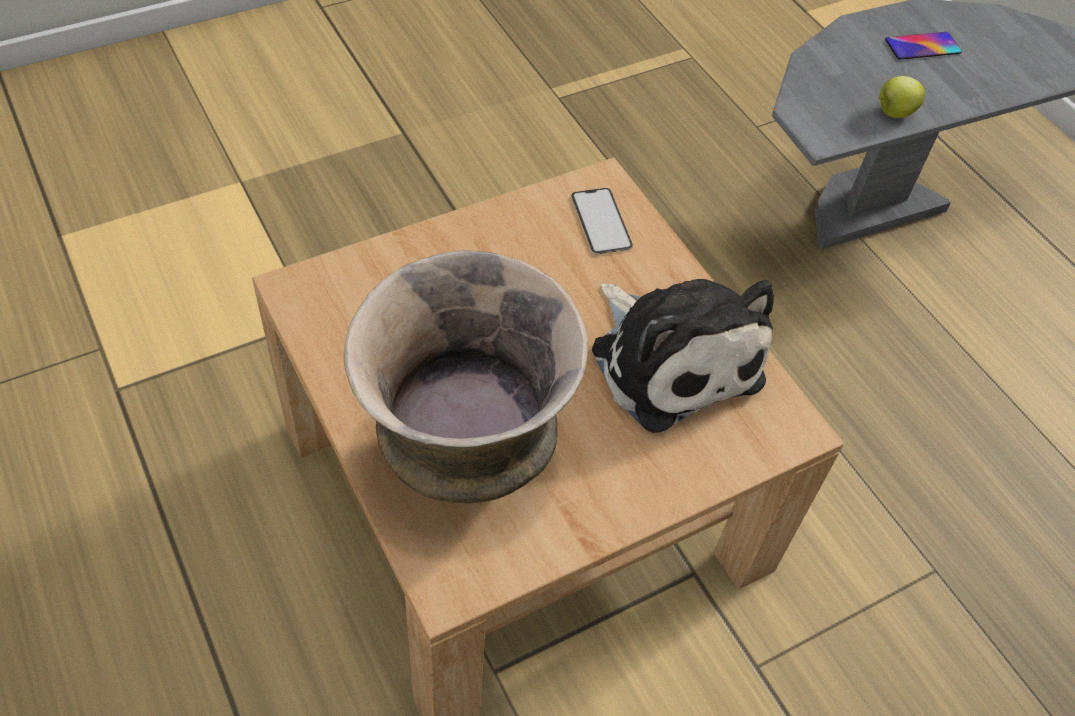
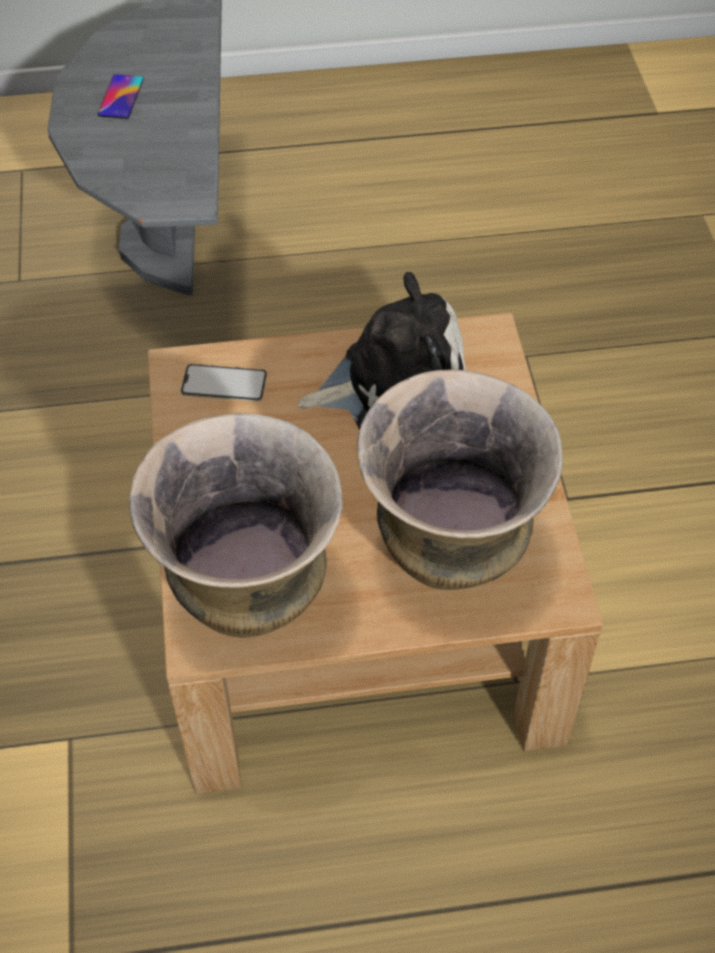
camera: 65 degrees left, 0 degrees up
apple [878,76,925,118] -> none
none -> vase [129,413,343,638]

